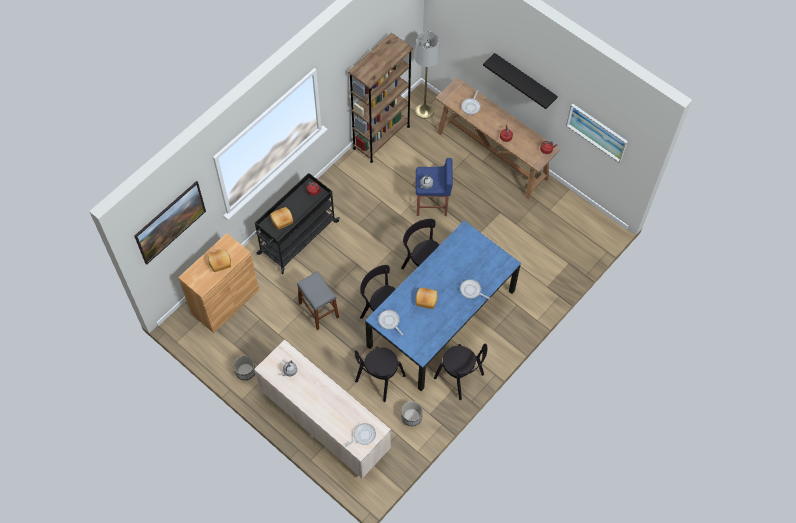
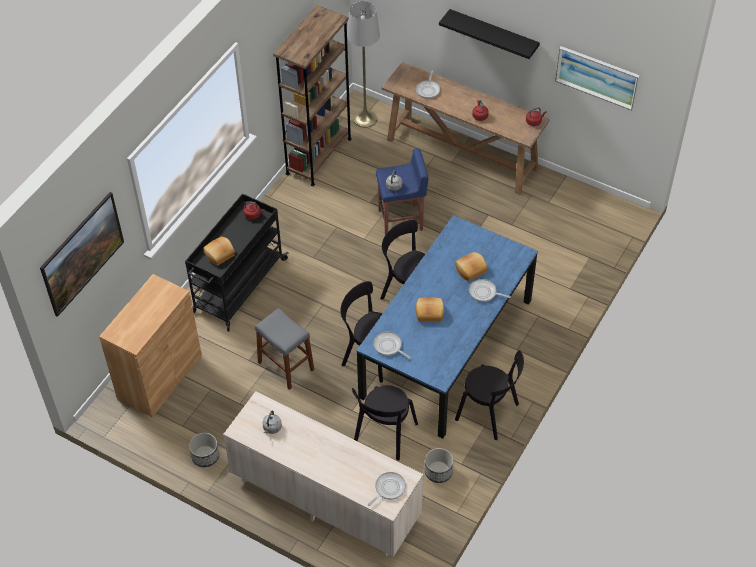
camera: 10 degrees left, 10 degrees down
bread [208,249,231,272] -> bread moved to [455,252,487,281]

